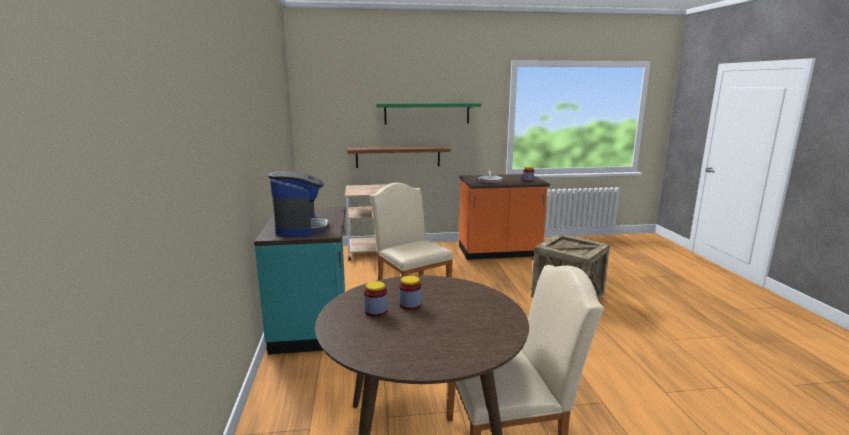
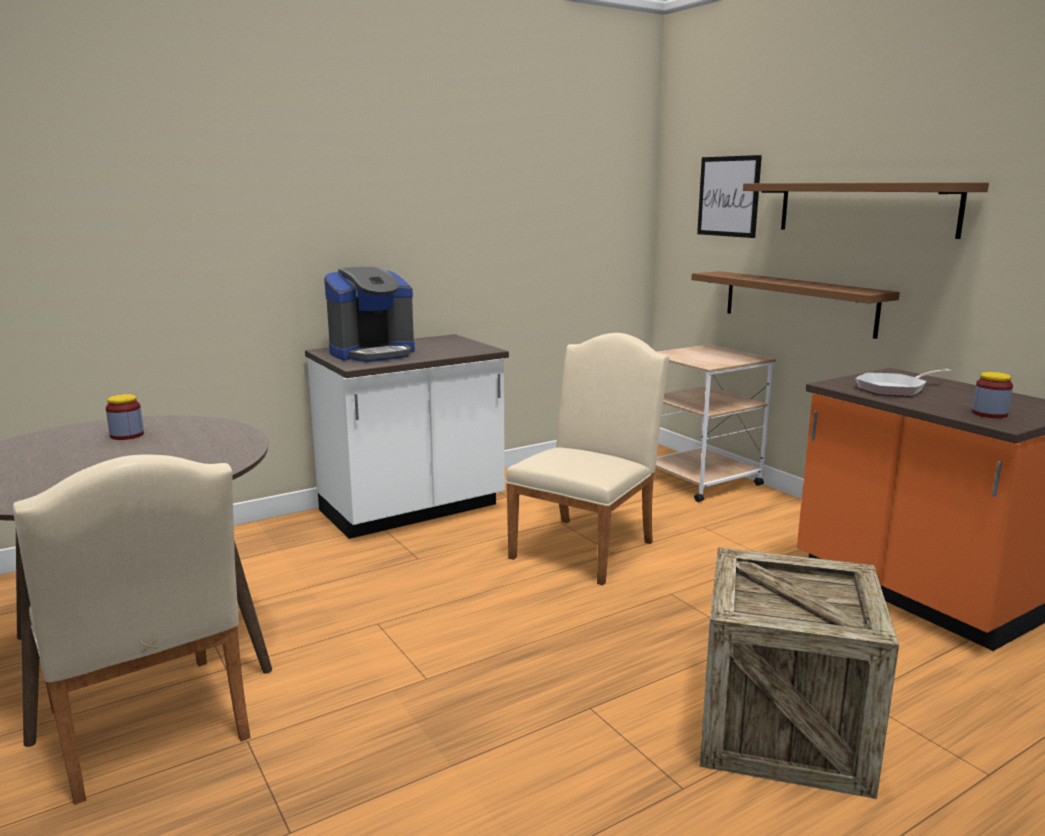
camera: 65 degrees right, 0 degrees up
turquoise counter [254,207,346,354] -> white counter [305,334,509,539]
green shelf [376,103,481,124] -> brown shelf [743,182,989,239]
jar [399,276,421,310] -> none
none -> picture [697,155,762,238]

